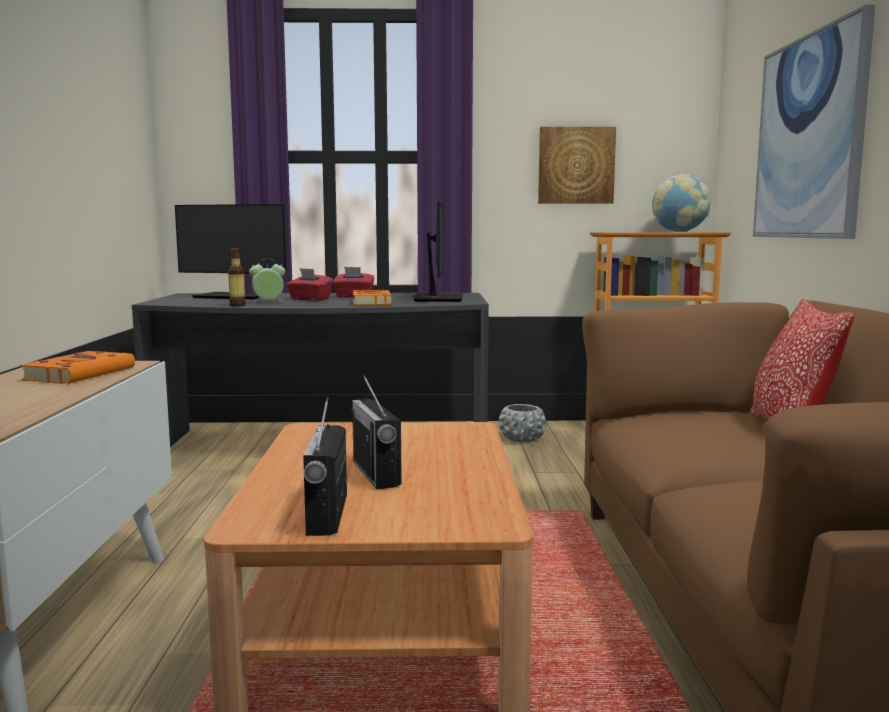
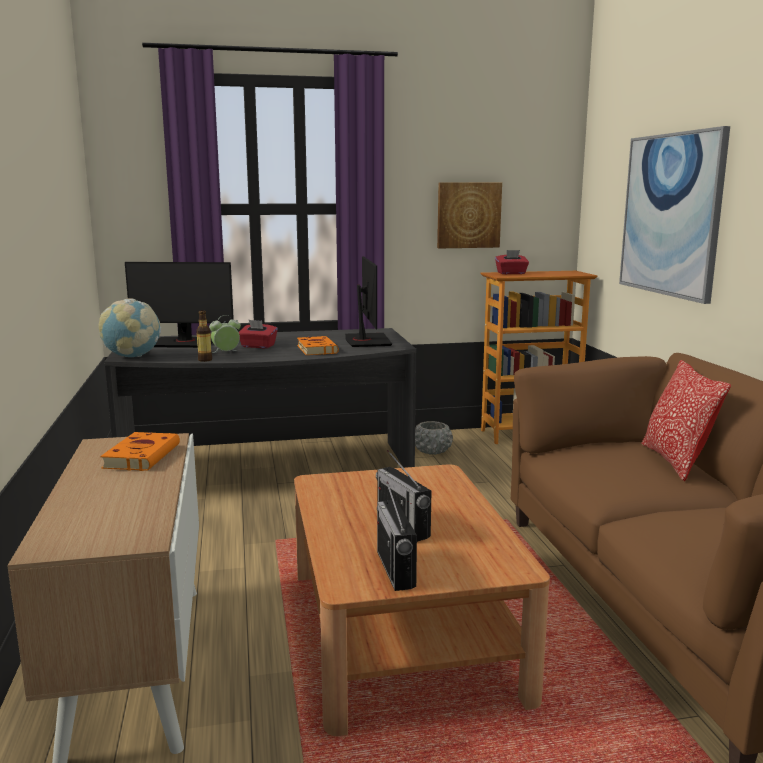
camera: 10 degrees left, 5 degrees up
red tissue box [333,267,374,297] -> red tissue box moved to [495,250,529,274]
globe [652,174,711,232] -> globe moved to [98,299,161,357]

